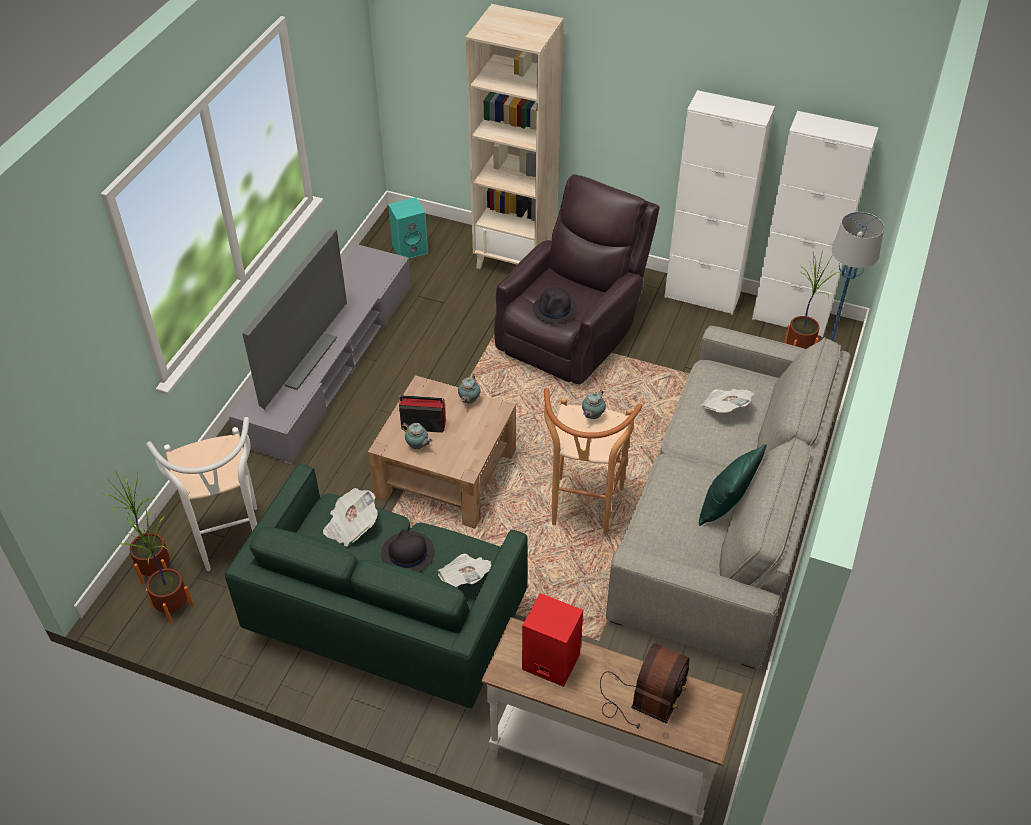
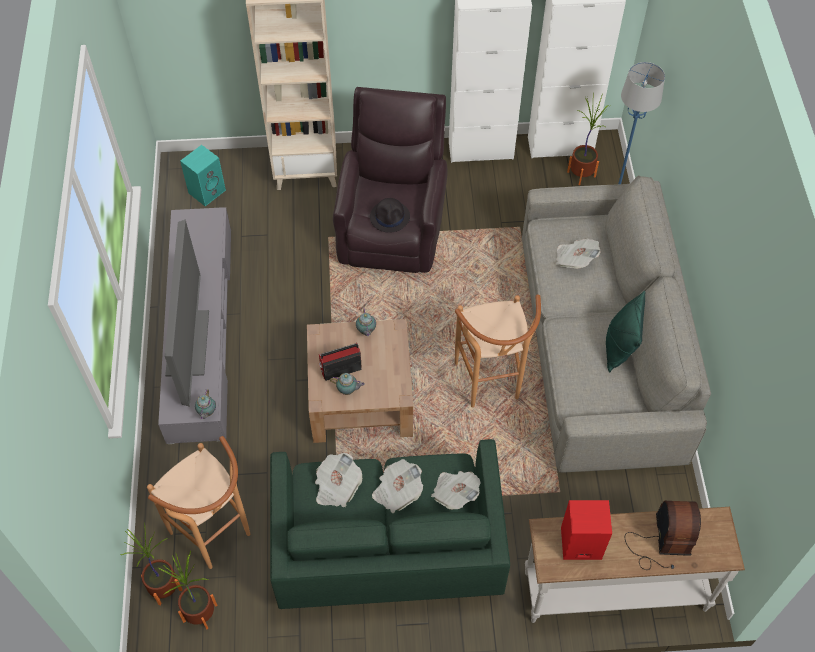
camera: 25 degrees left, 10 degrees up
white stool [146,417,257,571] -> brown stool [147,436,250,569]
black hat [381,529,435,572] -> newspaper [372,459,423,513]
teapot [582,389,606,419] -> teapot moved to [195,389,216,420]

